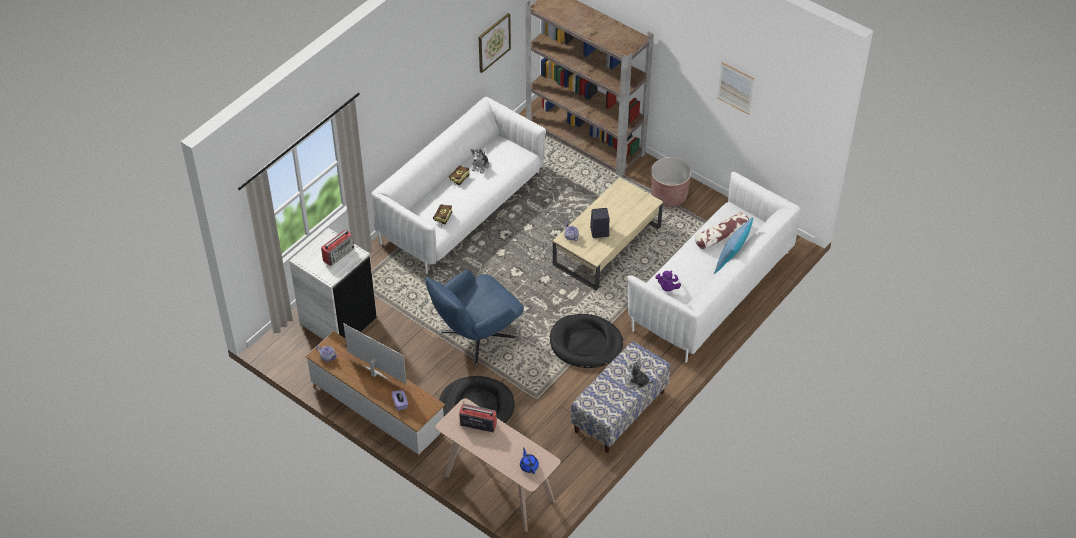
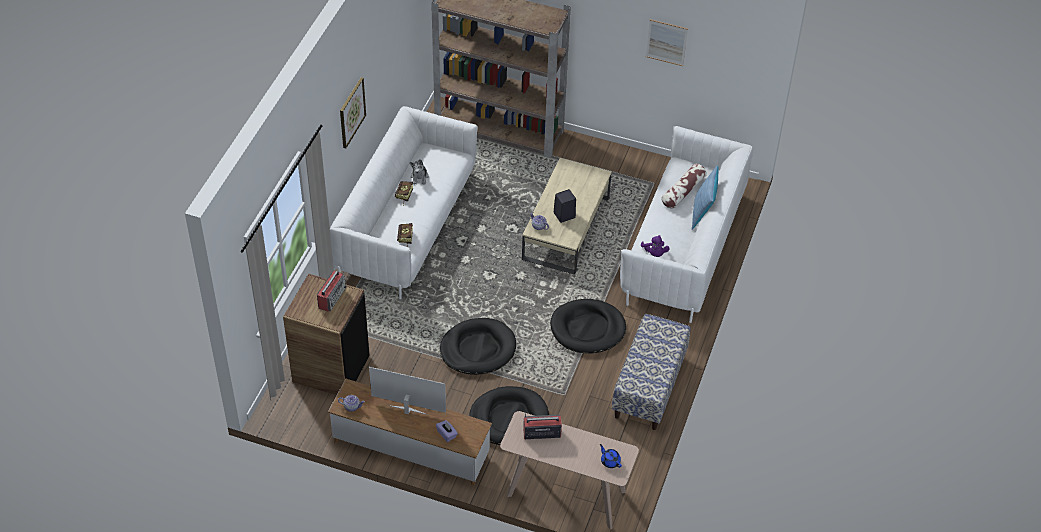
camera: 20 degrees left, 0 degrees up
white cabinet [289,228,377,340] -> brown cabinet [283,274,370,395]
blue armchair [426,270,524,365] -> black dog bed [440,318,516,375]
picture [479,13,511,73] -> picture moved to [340,77,366,149]
plush toy [625,358,653,390] -> none
brown planter [651,157,692,207] -> none

